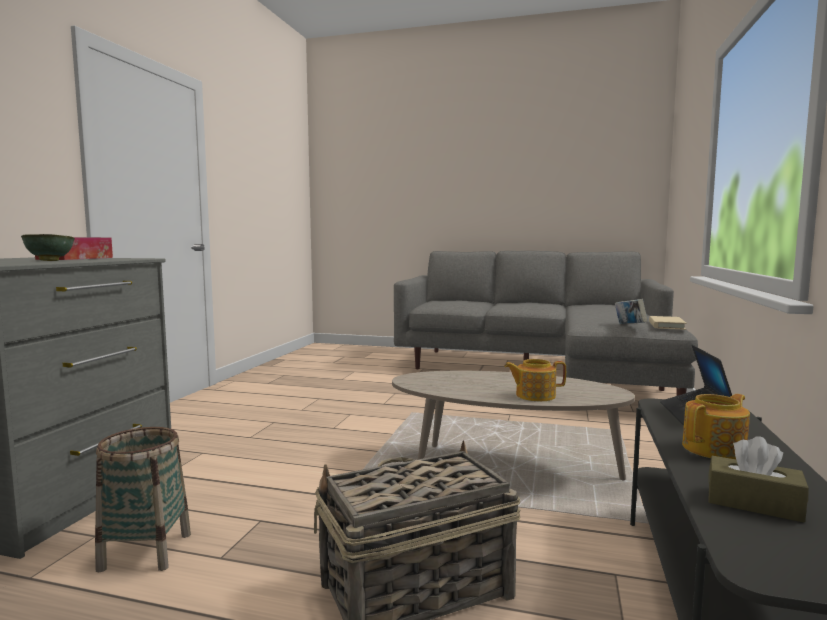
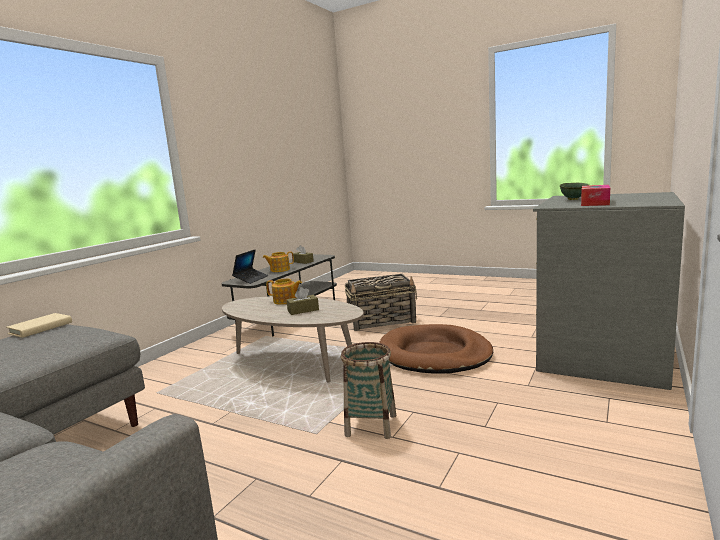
camera: 165 degrees left, 5 degrees up
basket [95,427,191,573] -> basket moved to [341,342,396,439]
book [615,299,648,324] -> none
none -> brown tissue box [286,287,319,315]
none -> brown dog bed [379,324,493,374]

